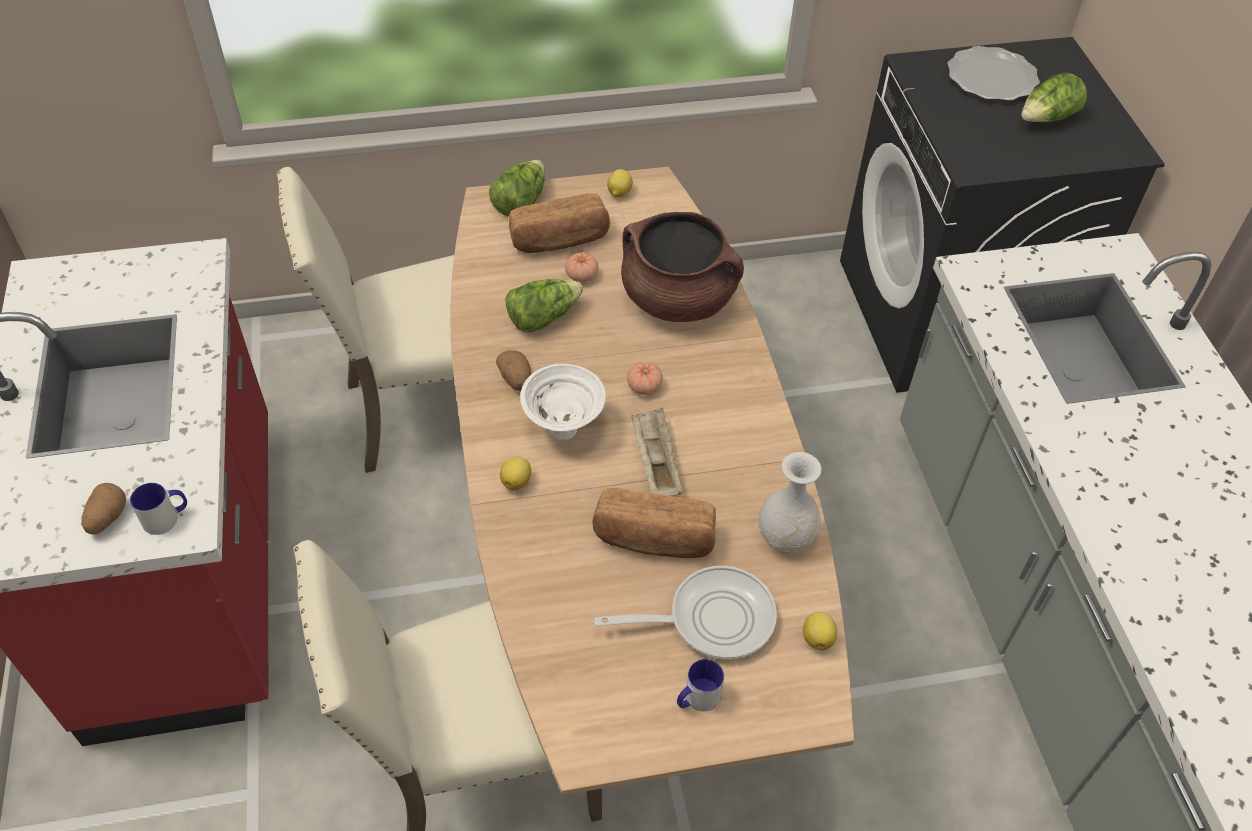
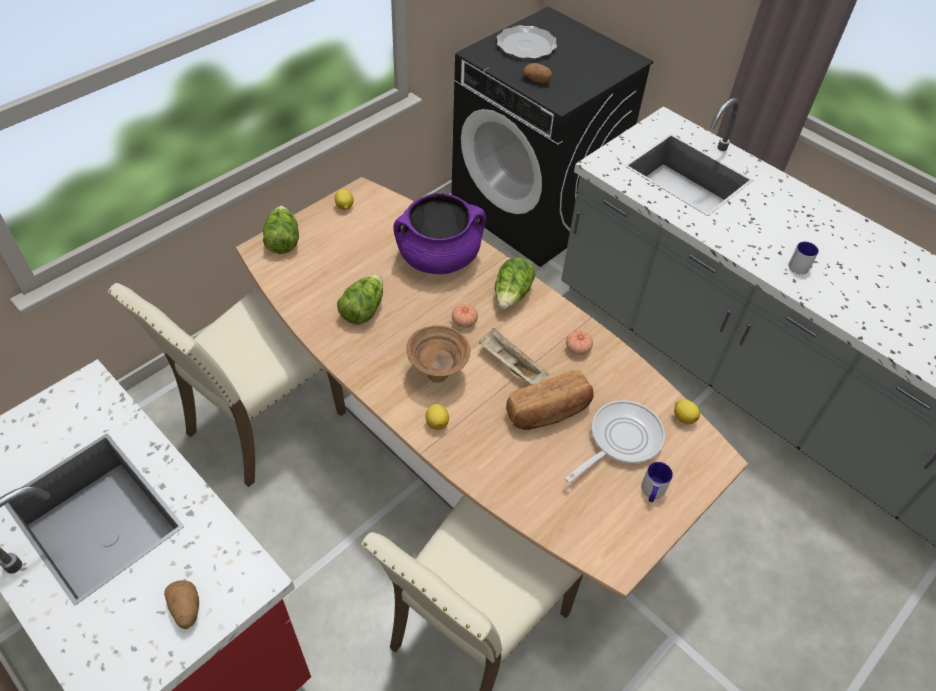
camera: 35 degrees left, 0 degrees up
mug [130,483,187,535] -> mug moved to [788,242,819,275]
potato [496,351,531,391] -> potato moved to [523,63,552,83]
bread [509,193,610,253] -> none
white bowl [520,364,606,440] -> brown bowl [406,325,470,383]
tomato [565,252,598,282] -> tomato moved to [566,330,593,355]
brown cooking pot [621,212,744,322] -> purple cooking pot [394,193,486,274]
white vase [759,452,822,553] -> none
lettuce [1022,73,1087,122] -> lettuce moved to [495,257,536,309]

